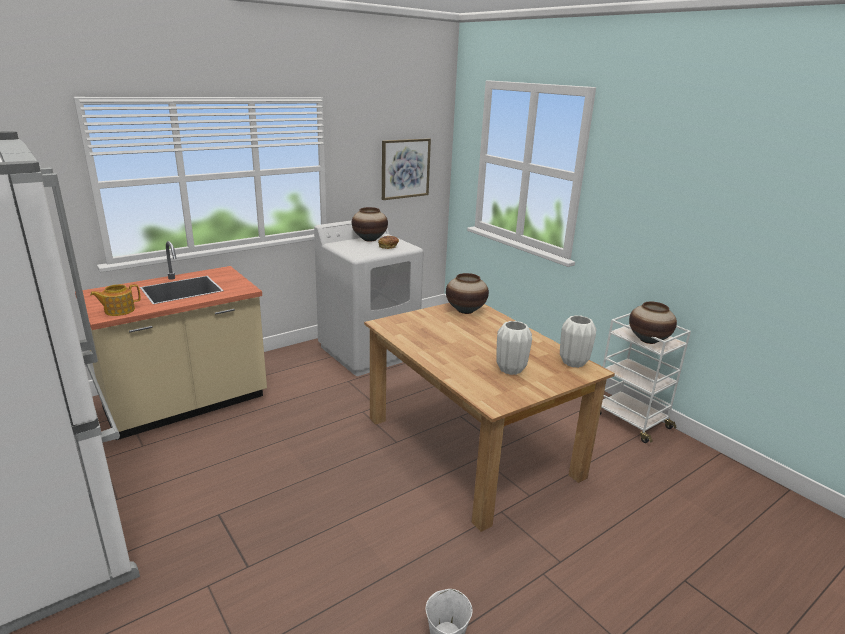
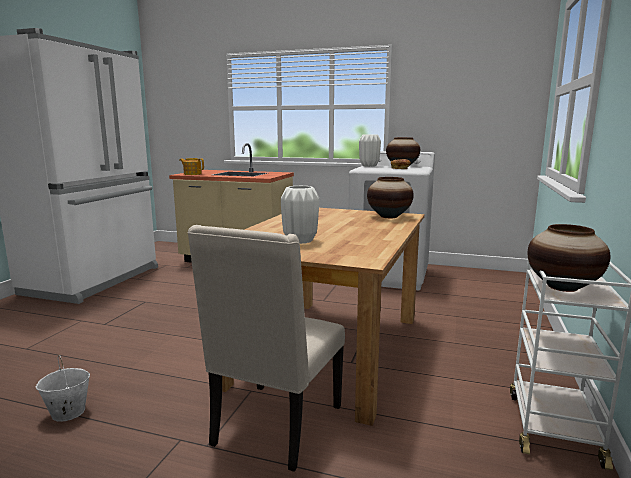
camera: 55 degrees right, 10 degrees down
picture [382,138,431,200] -> none
white vase [560,315,597,368] -> white vase moved to [359,134,381,167]
none -> beige chair [187,225,345,472]

